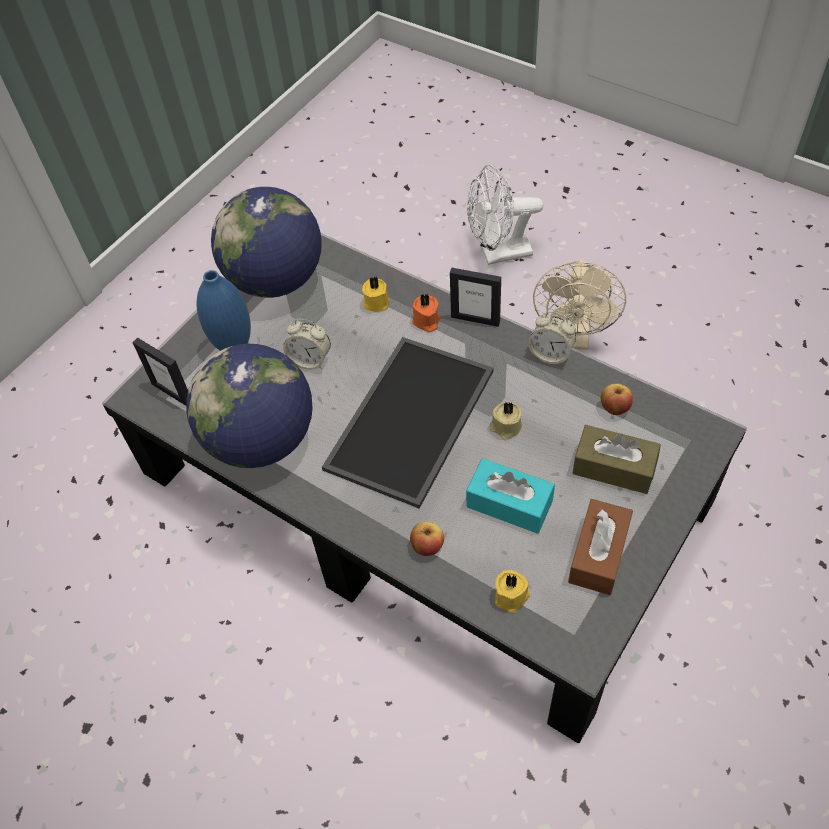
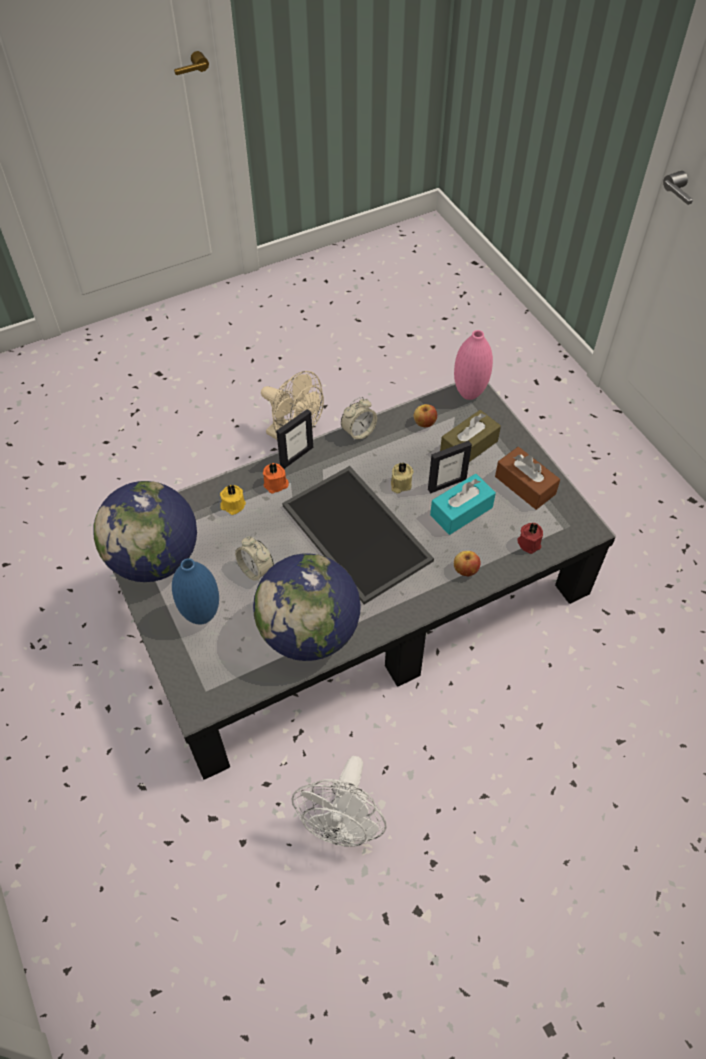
camera: 65 degrees left, 0 degrees up
picture frame [132,338,188,406] -> picture frame moved to [428,441,472,493]
alarm clock [283,319,331,370] -> alarm clock turned 90 degrees clockwise [235,536,274,582]
white fan [467,164,543,265] -> white fan moved to [291,756,387,847]
yellow candle [495,570,530,613] -> red candle [517,523,543,554]
none -> pink vase [454,330,493,400]

